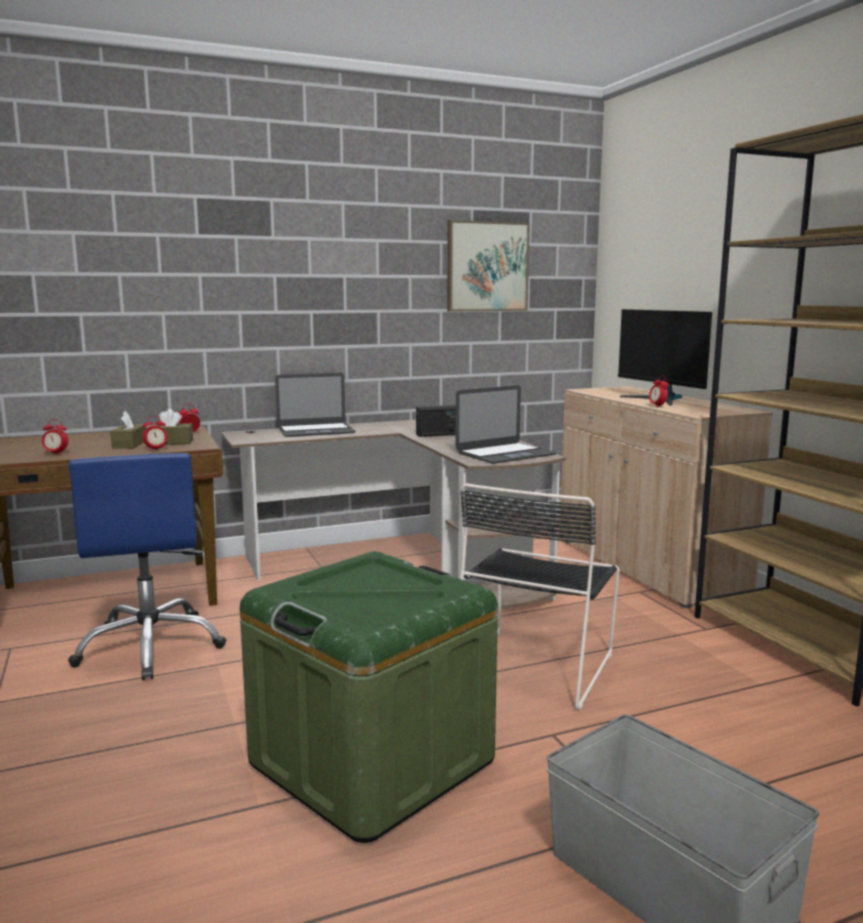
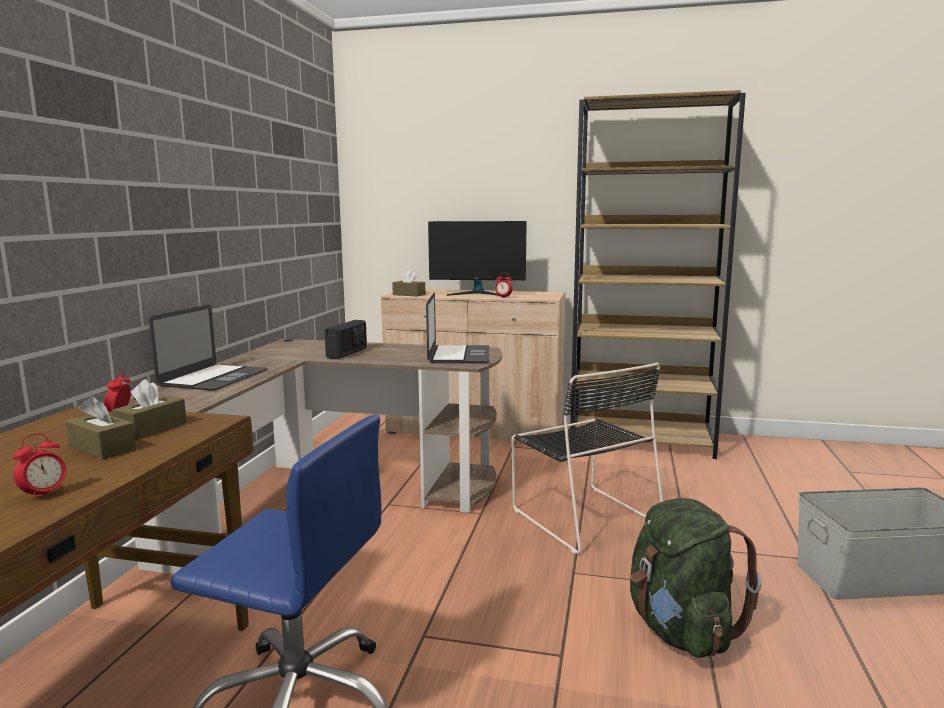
camera: 55 degrees left, 0 degrees up
alarm clock [143,416,167,451] -> none
green storage box [240,551,498,843] -> green backpack [630,498,761,658]
picture [447,220,530,312] -> none
none -> brown tissue box [392,270,425,297]

